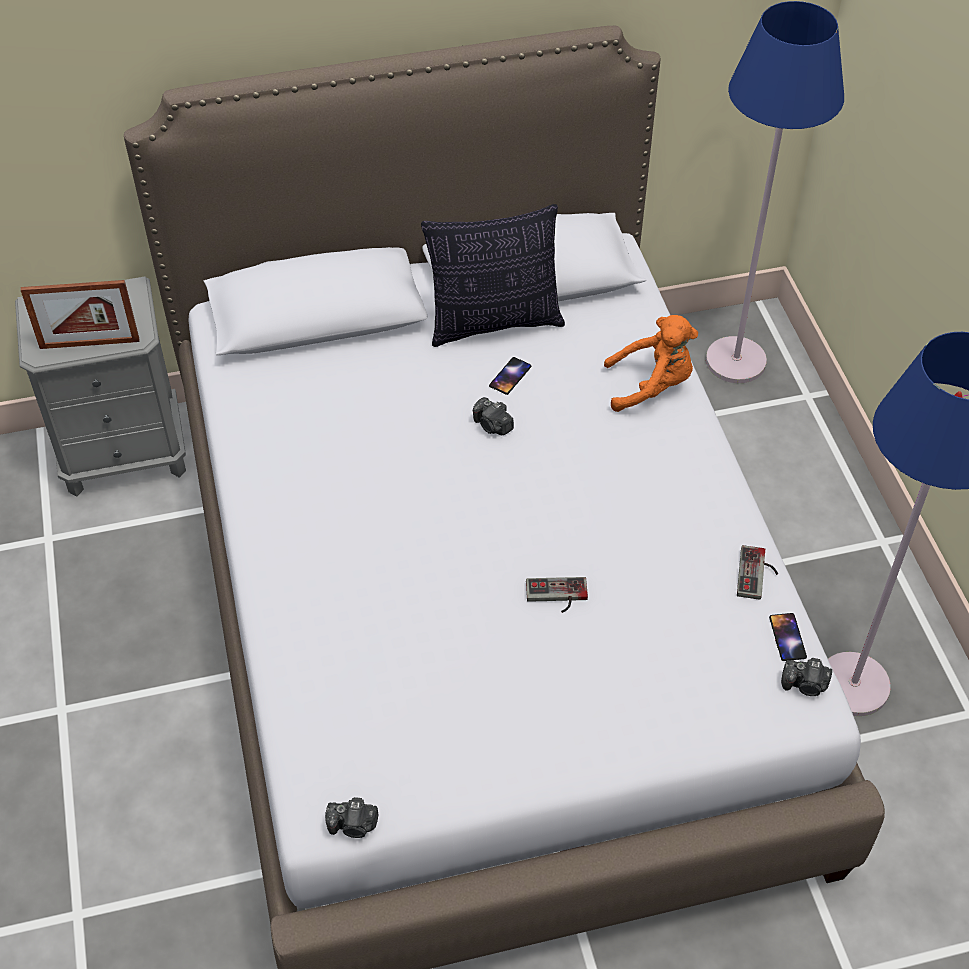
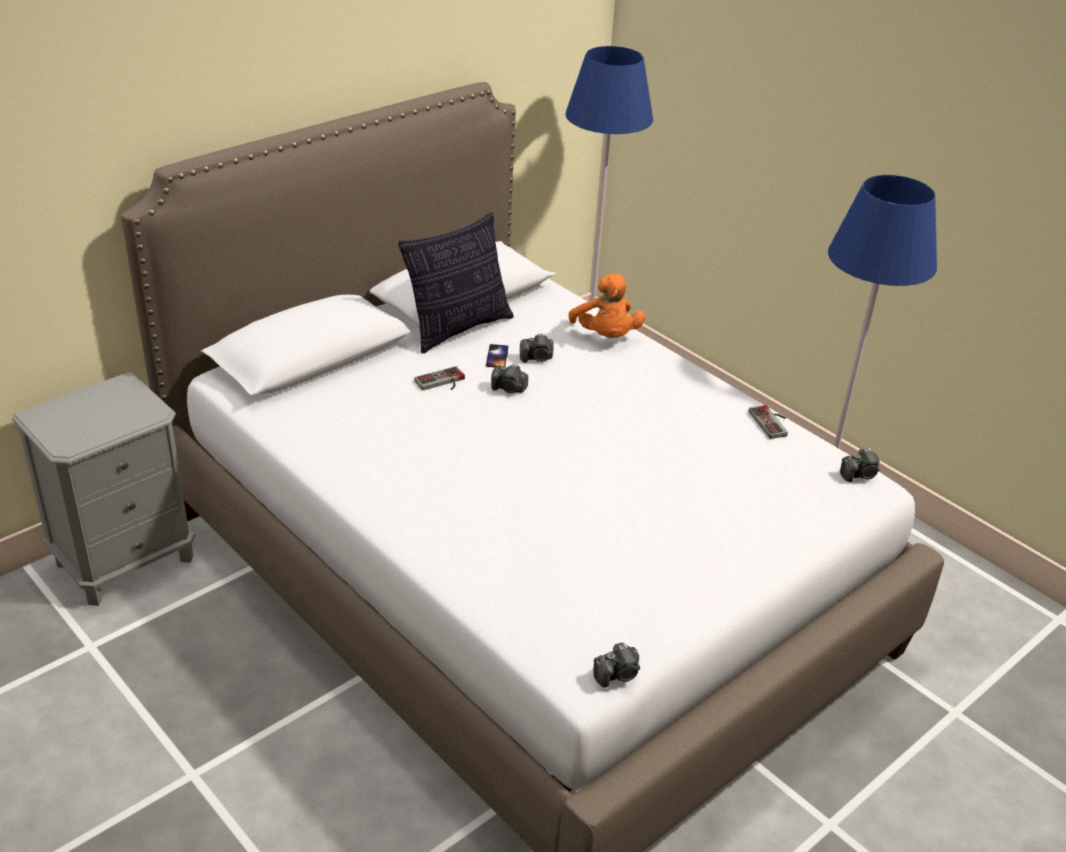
camera: 30 degrees left, 15 degrees down
picture frame [21,280,140,349] -> none
game controller [526,577,588,613] -> game controller moved to [414,366,465,390]
orange plush toy [604,315,698,412] -> orange plush toy turned 105 degrees clockwise [568,274,645,338]
phone [769,613,807,661] -> none
none -> camera [520,333,554,363]

